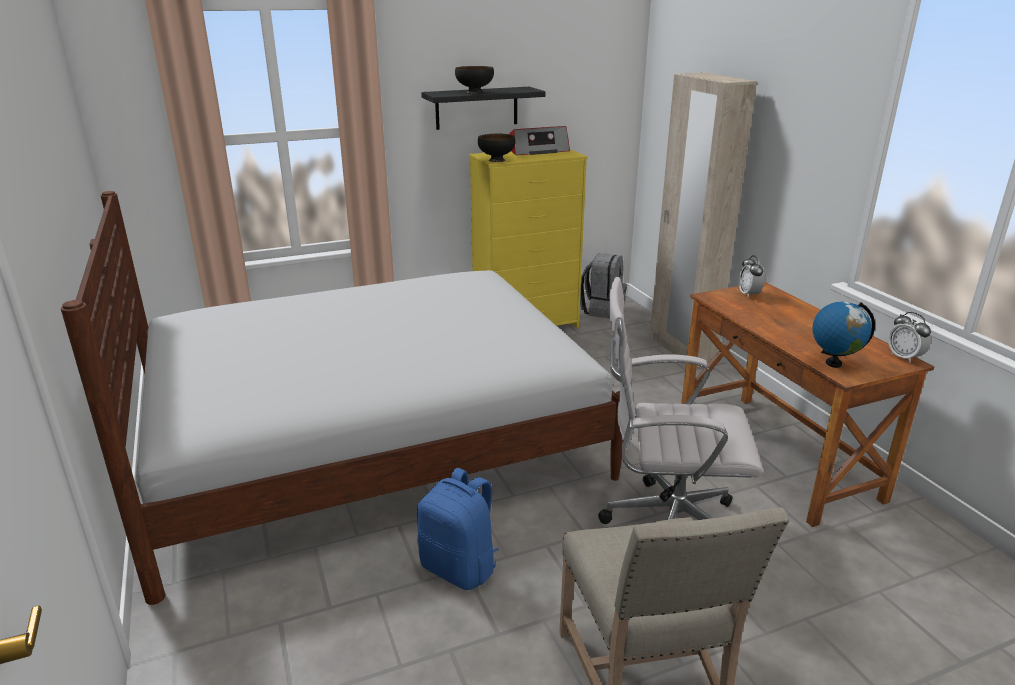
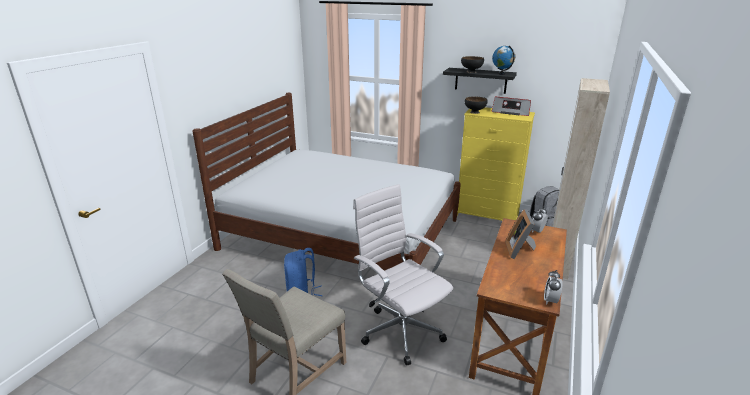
camera: 45 degrees right, 0 degrees up
globe [812,301,875,368] -> globe moved to [492,45,515,75]
none -> picture frame [506,209,536,259]

